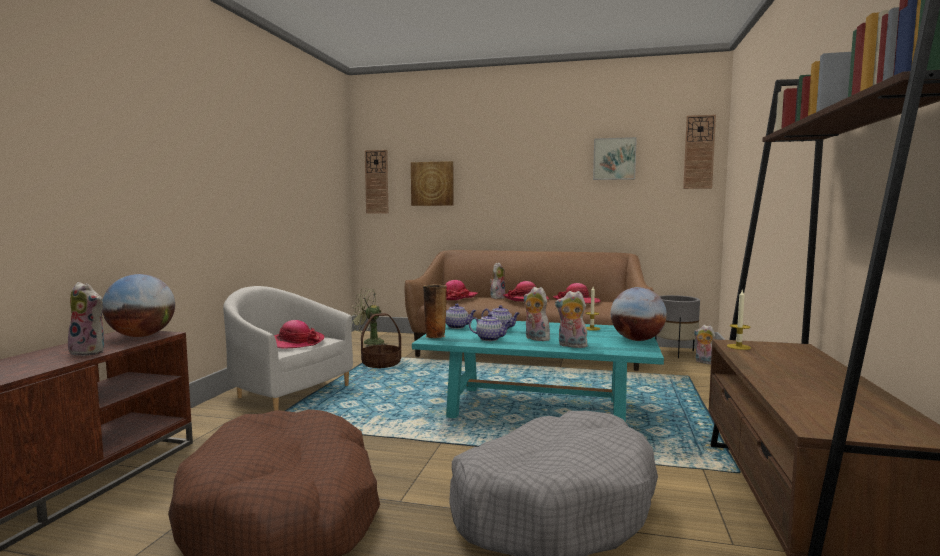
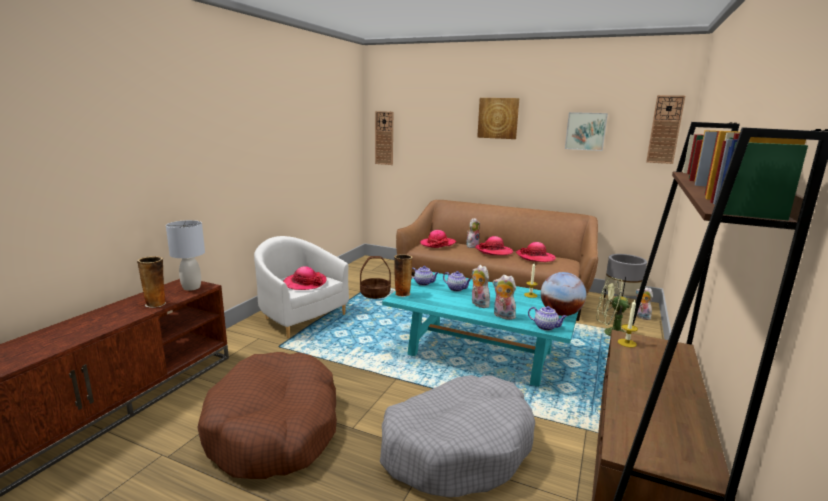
camera: 10 degrees right, 10 degrees up
plush toy [68,282,104,356] -> vase [137,256,166,308]
globe [102,274,175,337] -> grey table lamp [166,220,205,291]
green fan [351,288,388,347] -> green fan moved to [596,277,631,336]
picture [411,161,454,206] -> picture moved to [477,98,519,139]
teapot [469,313,511,341] -> teapot moved to [528,306,567,331]

